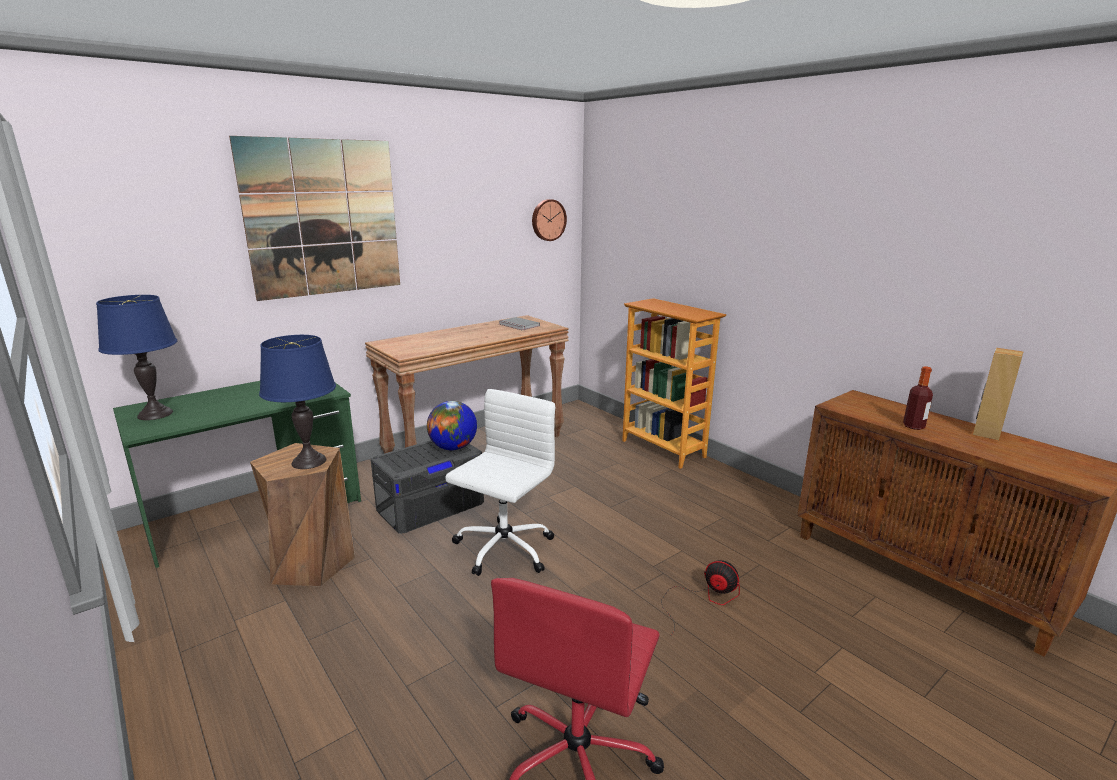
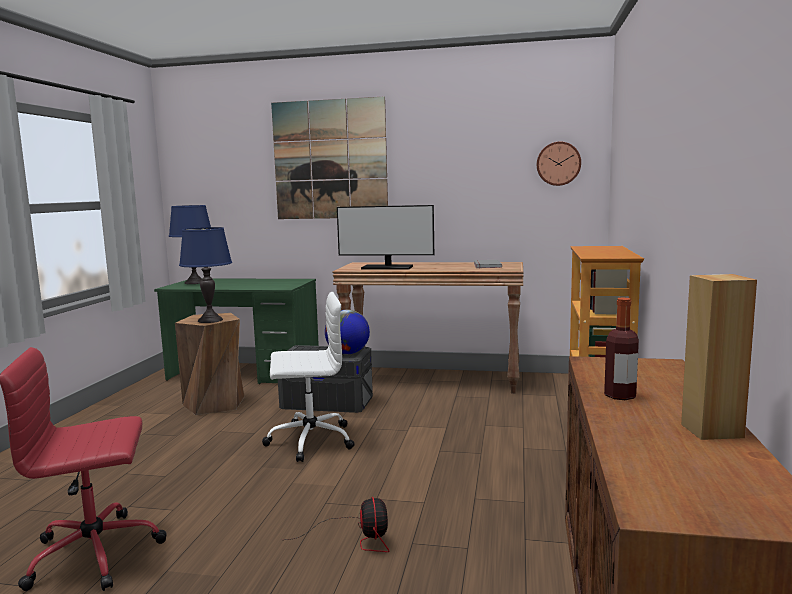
camera: 50 degrees right, 10 degrees down
none -> monitor [337,205,434,270]

